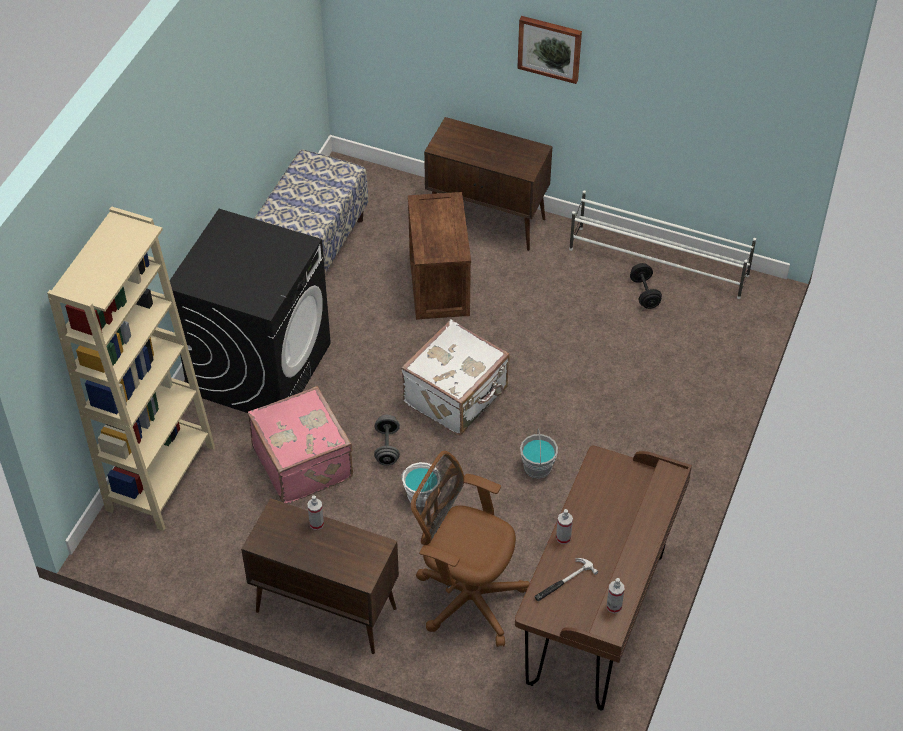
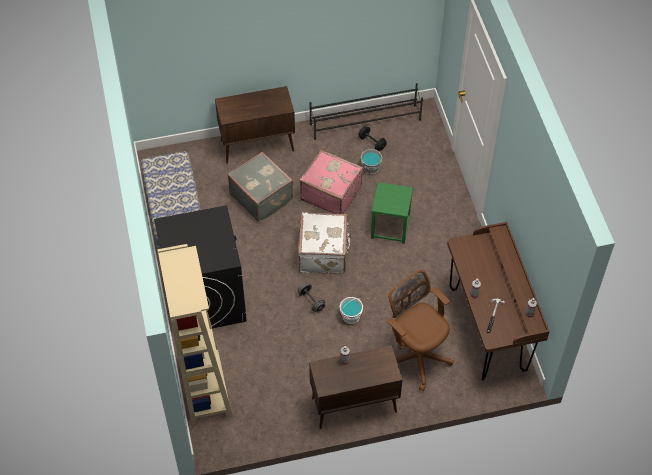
camera: 35 degrees left, 5 degrees up
pink suitcase [248,386,353,504] -> pink suitcase moved to [299,150,363,214]
crate [408,192,471,320] -> grey suitcase [228,152,293,222]
brown office chair [411,451,530,647] -> brown office chair turned 60 degrees clockwise [387,270,454,391]
picture [517,16,582,84] -> none
grey bucket [520,429,558,479] -> grey bucket moved to [361,147,382,175]
white shoe rack [569,190,756,299] -> black shoe rack [310,83,423,140]
none -> green stool [371,182,413,244]

